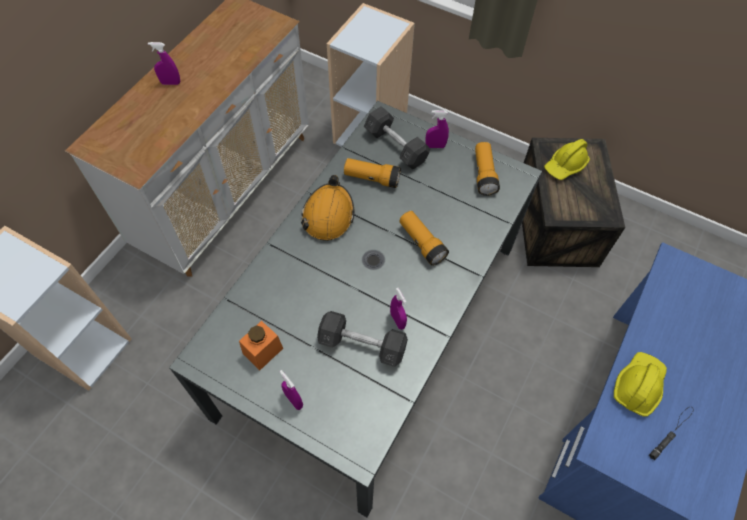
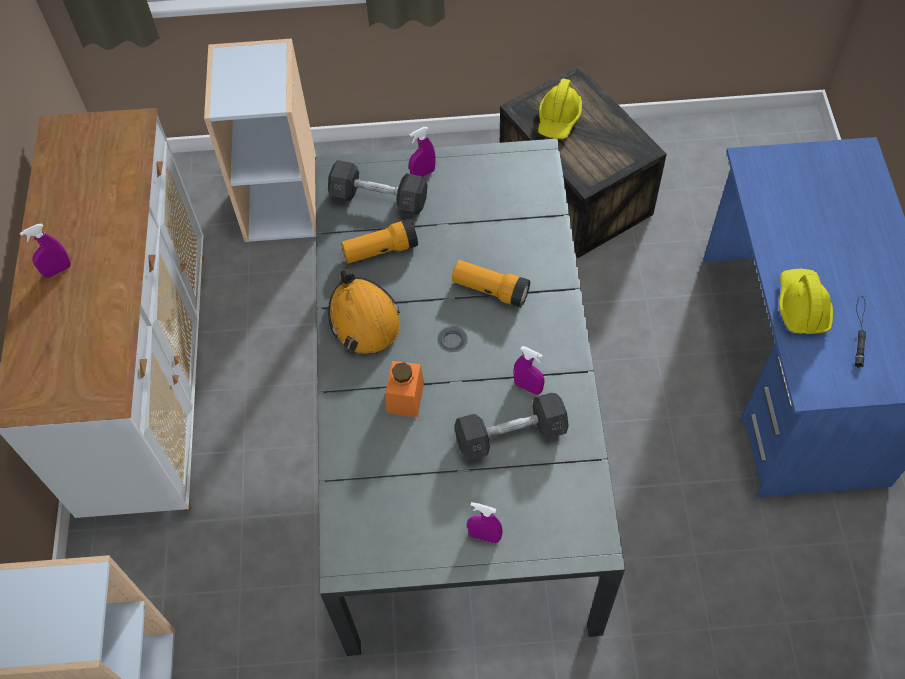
camera: 30 degrees left, 0 degrees up
orange jar [239,321,283,370] -> orange jar moved to [385,361,424,417]
flashlight [475,142,500,196] -> none

